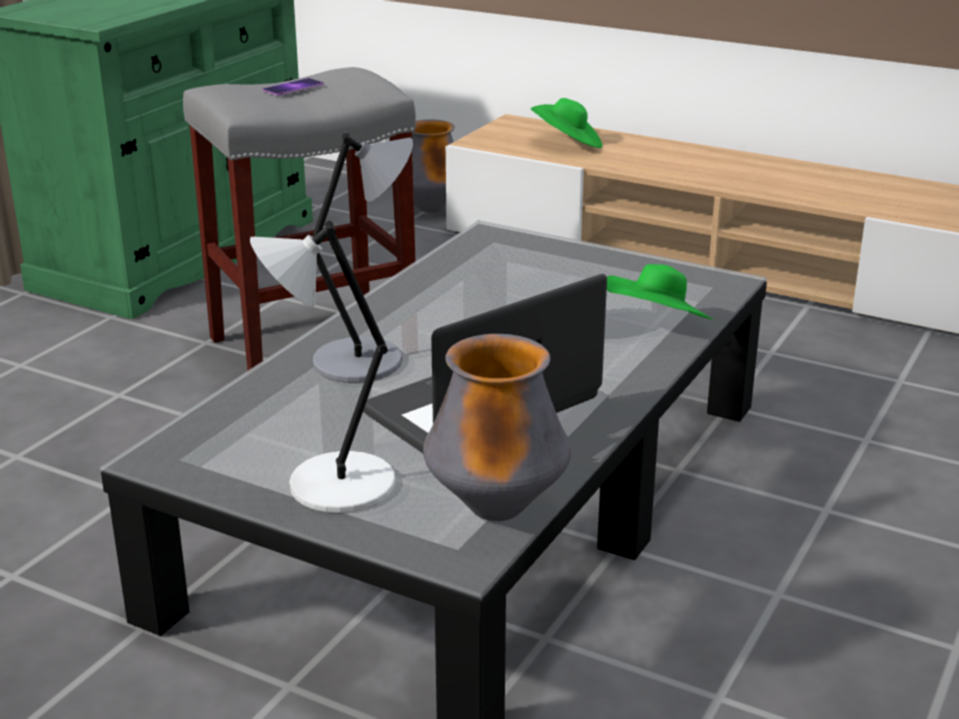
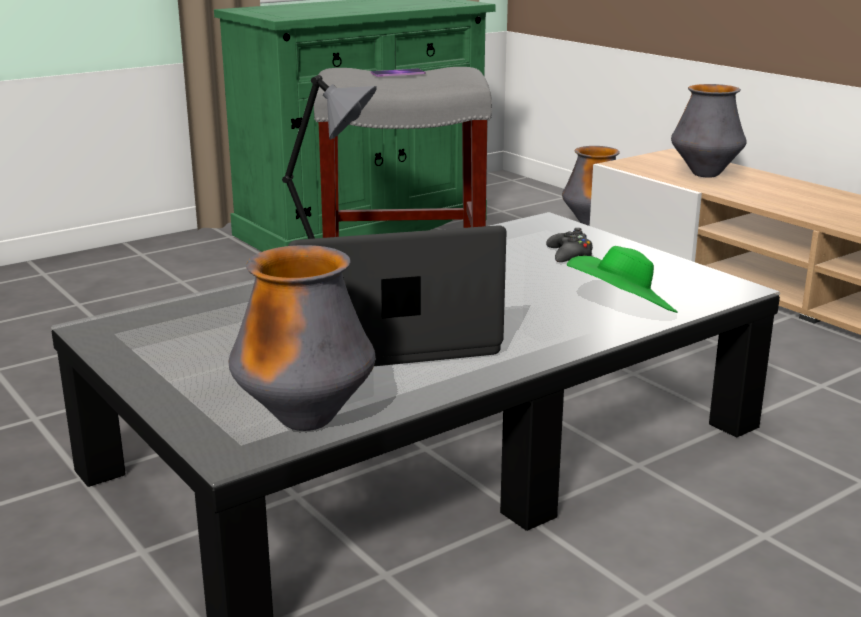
camera: 25 degrees right, 5 degrees down
grey table lamp [250,221,395,513] -> none
green hat [530,98,603,148] -> vase [671,84,747,178]
none -> black game controller [546,228,593,262]

